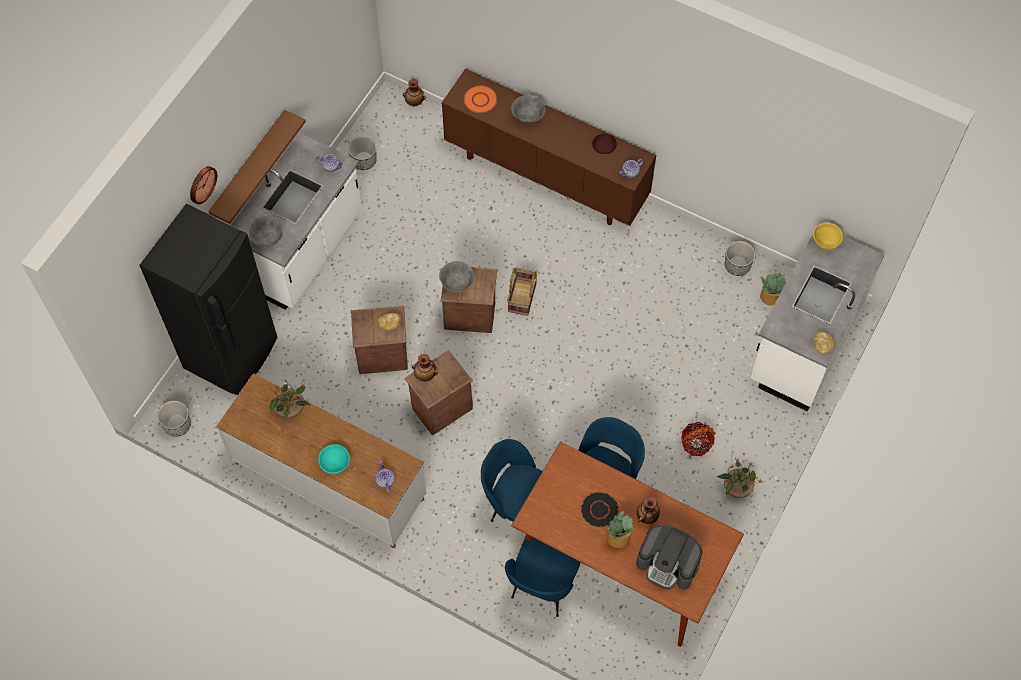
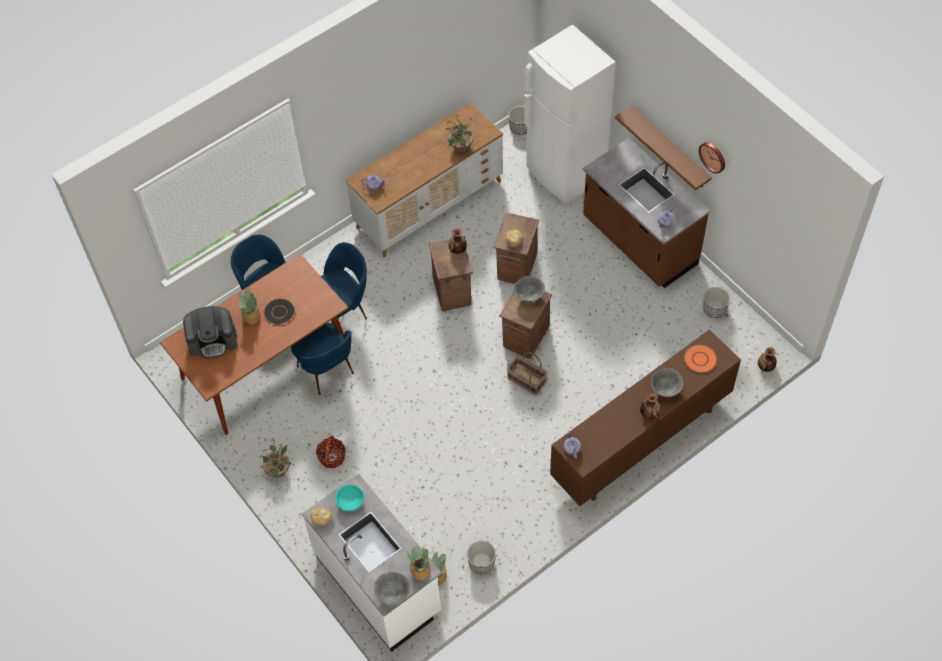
camera: 115 degrees right, 5 degrees down
black fridge [139,203,278,395] -> white fridge [524,24,615,203]
wall clock [190,166,217,204] -> wall clock moved to [699,142,725,174]
white counter [231,133,362,310] -> brown counter [583,138,710,288]
grey bowl [249,216,284,247] -> grey bowl moved to [374,572,410,605]
turquoise bowl [318,444,350,474] -> turquoise bowl moved to [335,484,364,511]
brown plate [592,134,617,154] -> none
coffee machine [636,525,702,590] -> coffee machine turned 150 degrees counterclockwise [183,306,238,359]
vase [637,497,660,524] -> vase moved to [640,393,661,419]
yellow bowl [813,223,843,250] -> potted plant [407,546,430,580]

